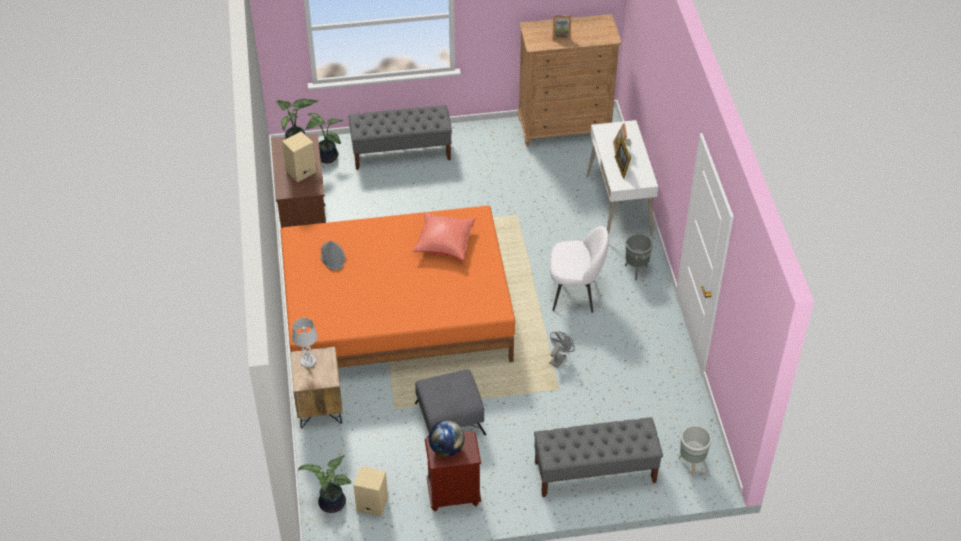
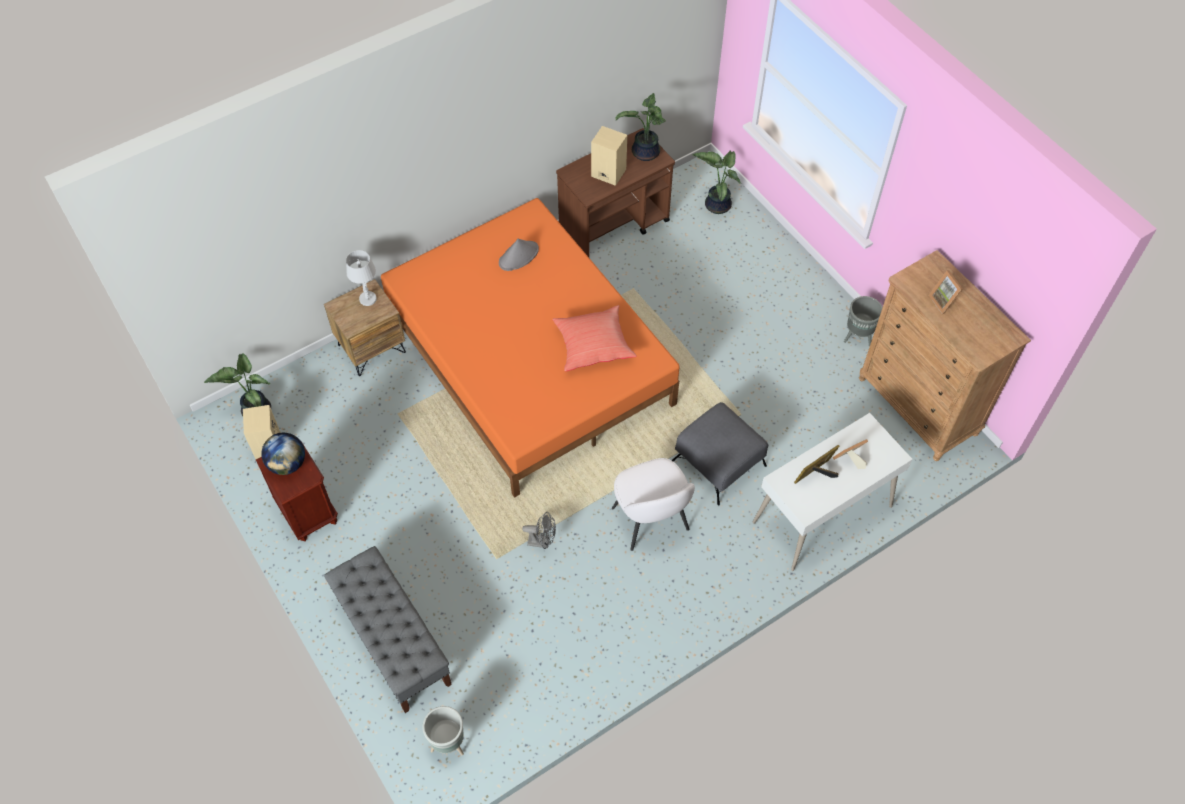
camera: 65 degrees right, 10 degrees up
grey bench [348,105,452,170] -> none
grey ottoman [415,369,486,435] -> grey ottoman moved to [671,402,768,506]
grey planter [625,233,653,280] -> grey planter moved to [844,296,883,346]

